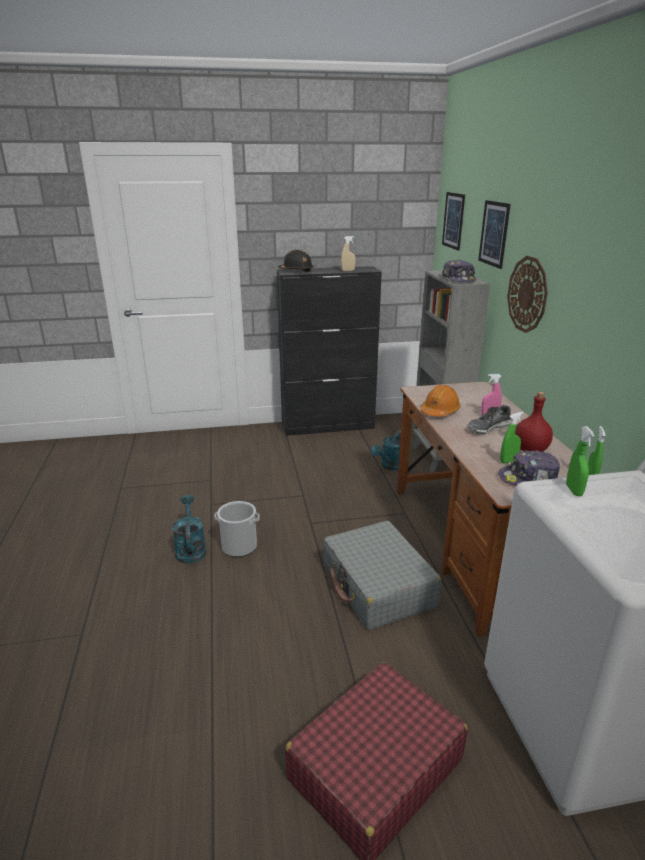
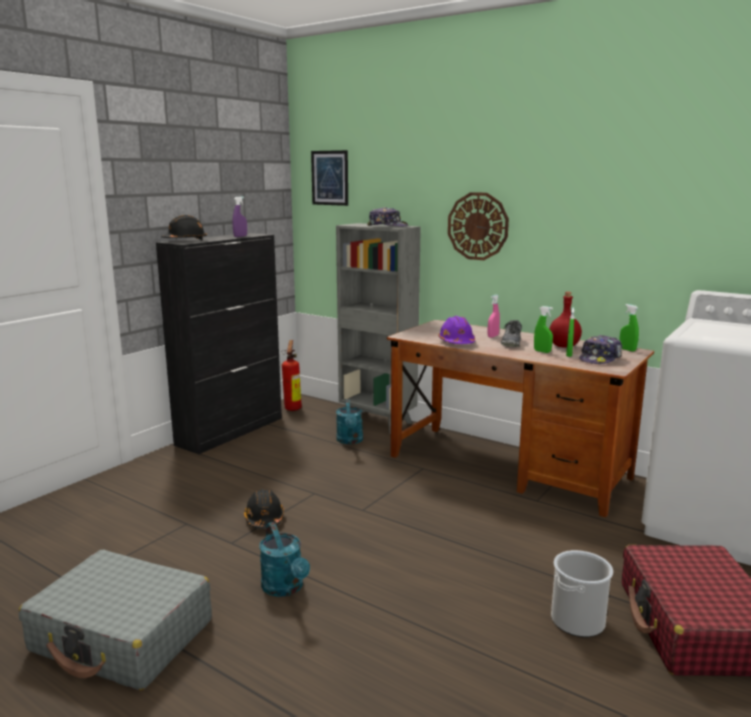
camera: 45 degrees left, 10 degrees down
turquoise watering can [172,495,206,564] -> turquoise watering can turned 150 degrees counterclockwise [259,522,310,597]
bucket [214,501,260,557] -> bucket moved to [551,550,613,637]
grey suitcase [323,521,442,630] -> grey suitcase moved to [19,549,212,691]
beige spray bottle [341,236,356,271] -> purple spray bottle [233,196,247,237]
orange hard hat [421,385,461,417] -> purple hard hat [438,316,475,344]
picture [478,200,511,269] -> none
green spray bottle [566,426,594,496] -> green spray bottle moved to [534,306,553,353]
none -> black hard hat [244,489,284,529]
none -> fire extinguisher [282,340,302,411]

